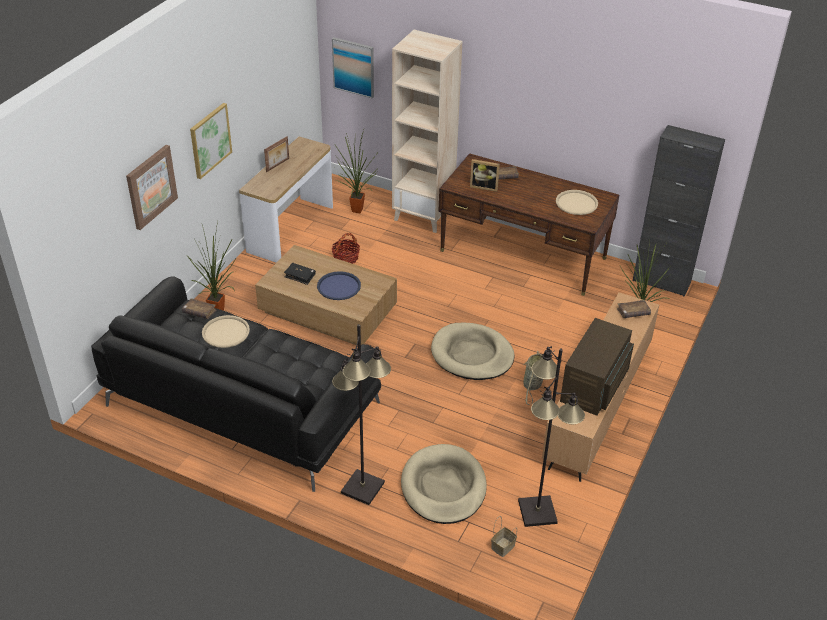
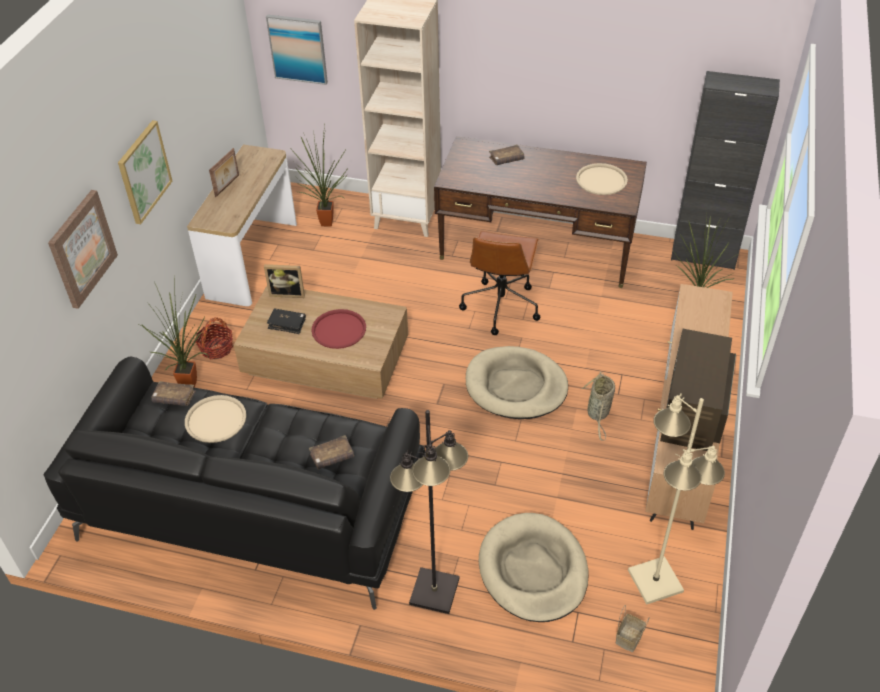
camera: 10 degrees left, 5 degrees up
blue tray [317,271,361,300] -> red tray [311,309,366,349]
basket [331,233,360,264] -> basket moved to [196,317,233,359]
picture frame [470,159,500,192] -> picture frame moved to [264,264,305,298]
black floor lamp [518,346,585,527] -> beige floor lamp [628,394,725,605]
brown book [617,300,651,318] -> brown book moved to [309,435,354,470]
none -> brown office chair [459,231,541,335]

